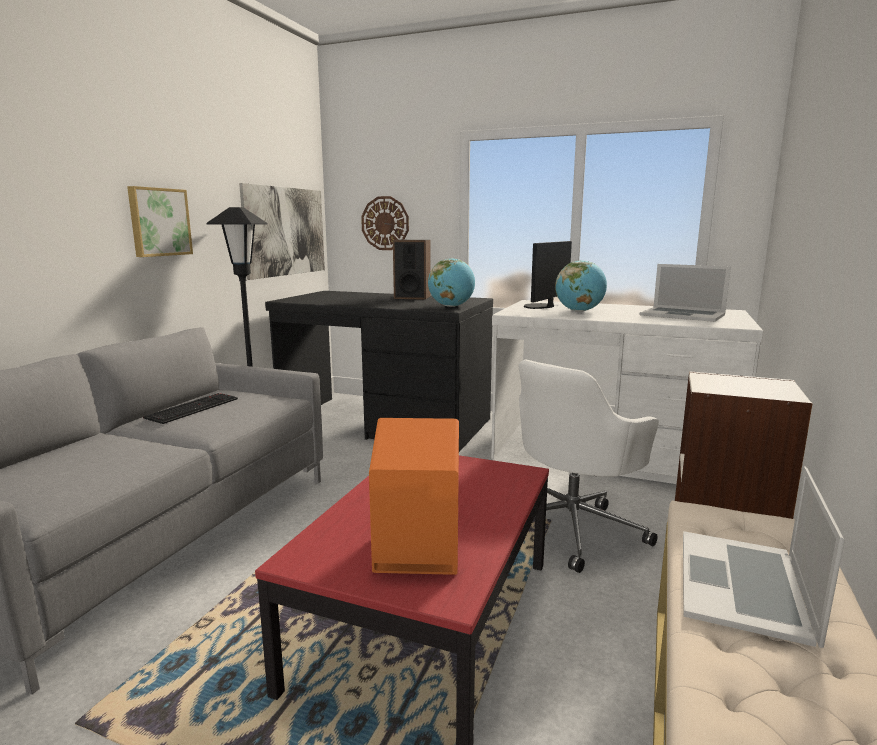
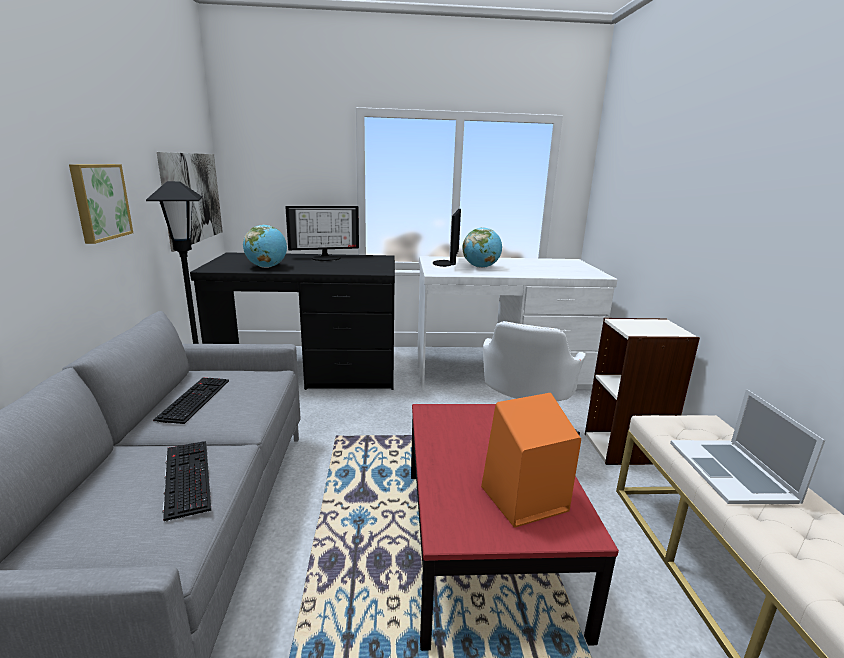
camera: 25 degrees left, 5 degrees up
wall clock [361,196,409,250] -> none
speaker [393,240,431,300] -> monitor [285,206,359,261]
globe [428,258,475,307] -> globe moved to [243,225,287,268]
laptop [640,264,731,322] -> none
none -> keyboard [162,441,211,522]

